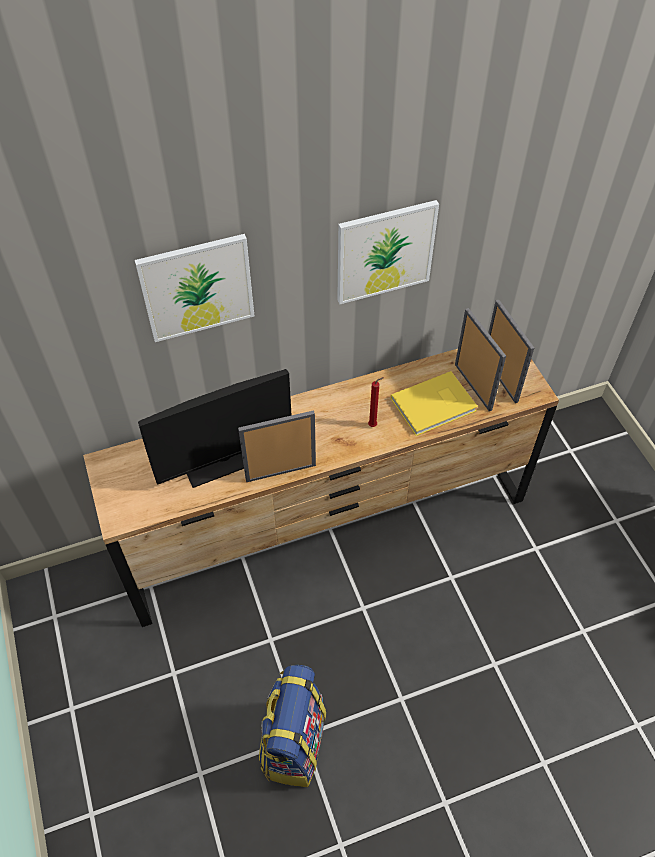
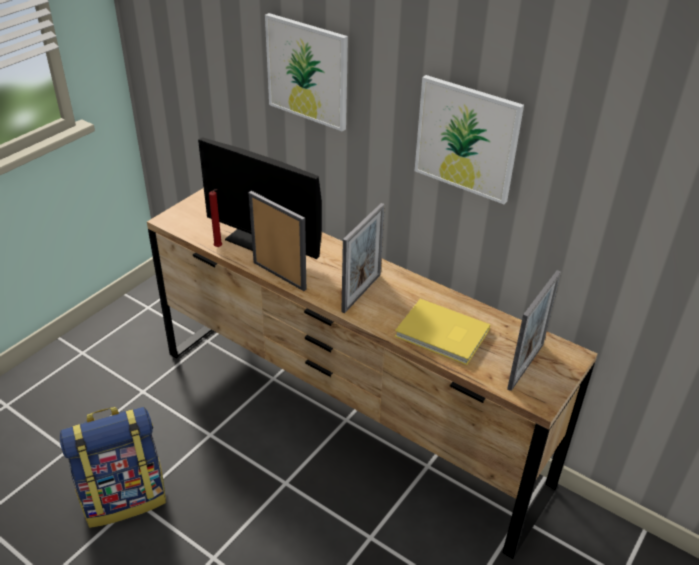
camera: 55 degrees right, 15 degrees down
red candle [368,377,384,427] -> red candle moved to [209,189,222,247]
picture frame [455,308,506,411] -> picture frame moved to [341,203,385,313]

